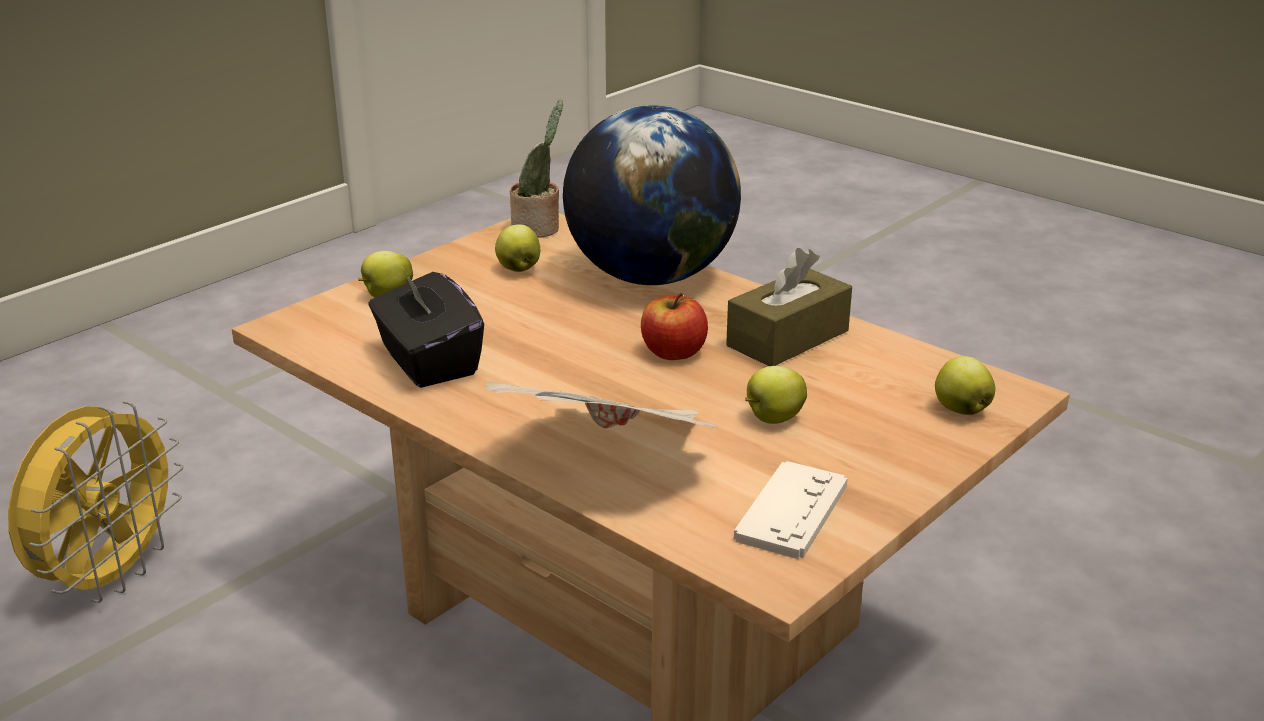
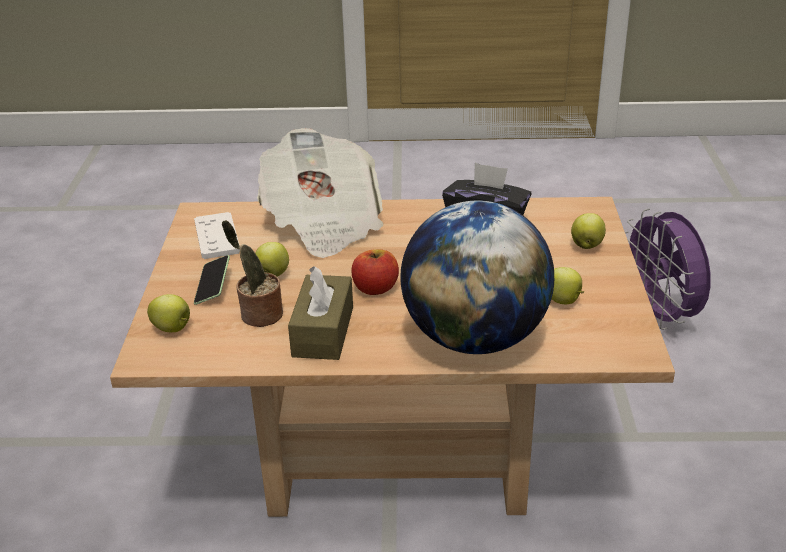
camera: 140 degrees right, 5 degrees up
yellow fan [8,401,184,603] -> purple fan [625,208,711,330]
potted plant [510,100,563,238] -> potted plant moved to [222,220,283,327]
none -> phone [194,255,230,305]

